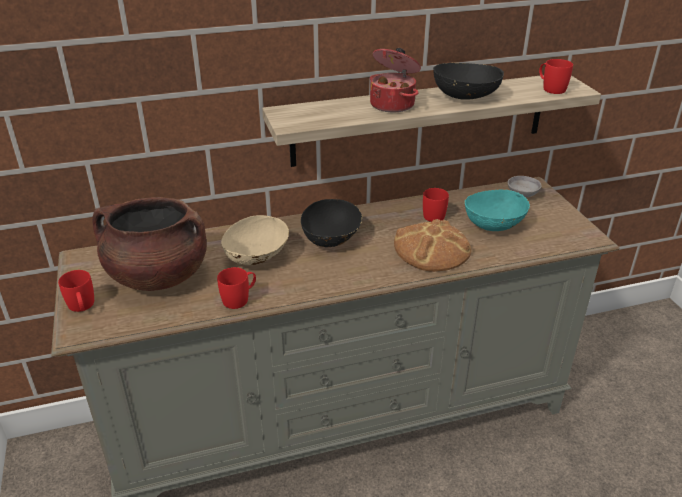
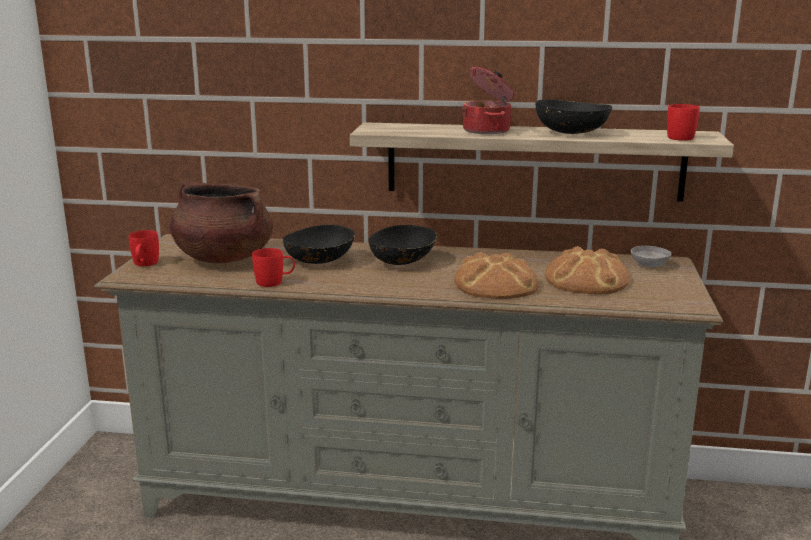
camera: 25 degrees right, 15 degrees down
beige bowl [221,215,289,265] -> black bowl [283,225,355,264]
red mug [423,188,449,222] -> none
turquoise bowl [464,189,530,231] -> bread [545,246,630,294]

